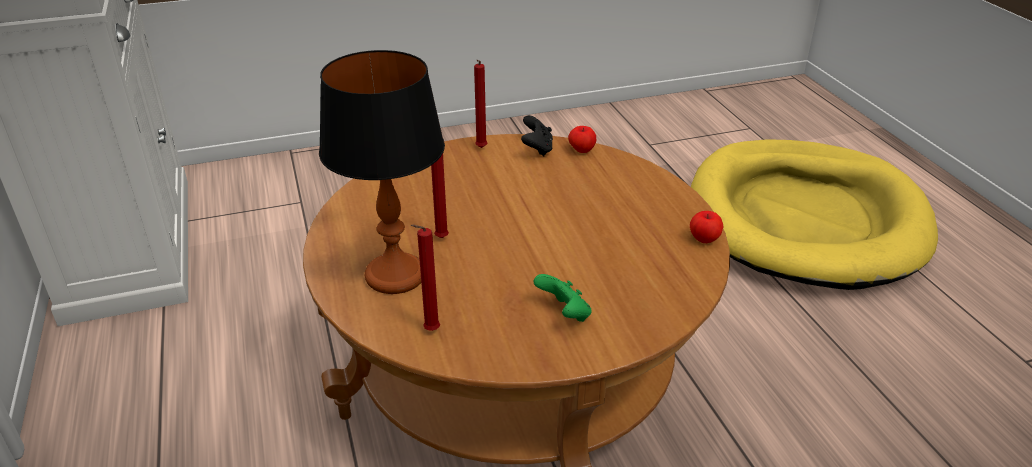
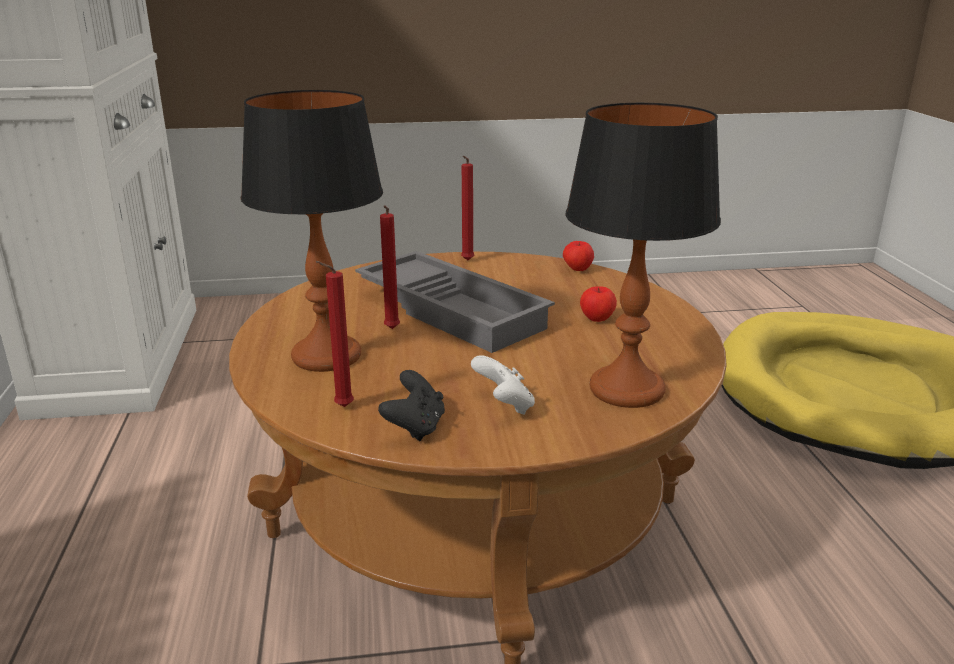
camera: 10 degrees right, 10 degrees down
black game controller [521,115,553,156] -> black game controller moved to [378,370,445,441]
green game controller [534,274,592,322] -> white game controller [471,355,535,415]
apple [690,211,723,243] -> apple moved to [580,286,617,322]
none -> grey tray [355,251,555,353]
none -> table lamp [566,103,721,408]

